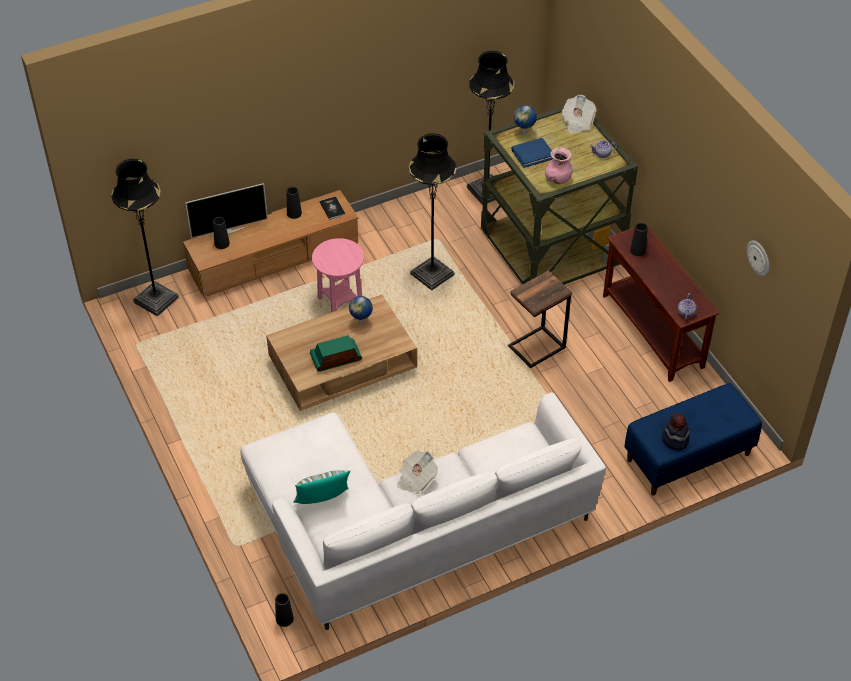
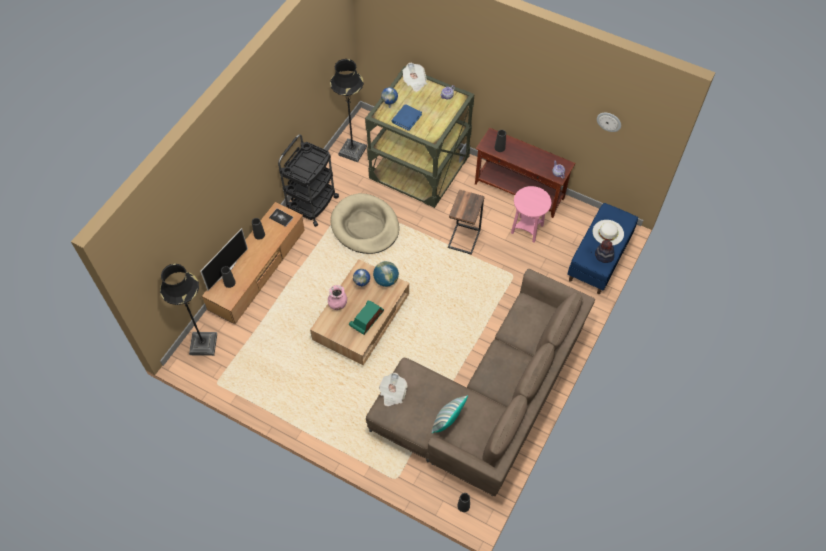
camera: 35 degrees left, 10 degrees up
white sofa [240,392,606,630] -> brown sofa [366,269,595,496]
pink side table [312,238,364,312] -> pink side table moved to [511,186,551,243]
newspaper [397,451,438,494] -> newspaper moved to [379,373,408,406]
black floor lamp [409,133,457,291] -> beige dog bed [331,193,399,254]
pink vase [545,147,573,184] -> pink vase moved to [328,285,347,310]
none -> black cart [278,134,339,227]
none -> globe [373,261,399,287]
none -> white hat [593,220,624,246]

